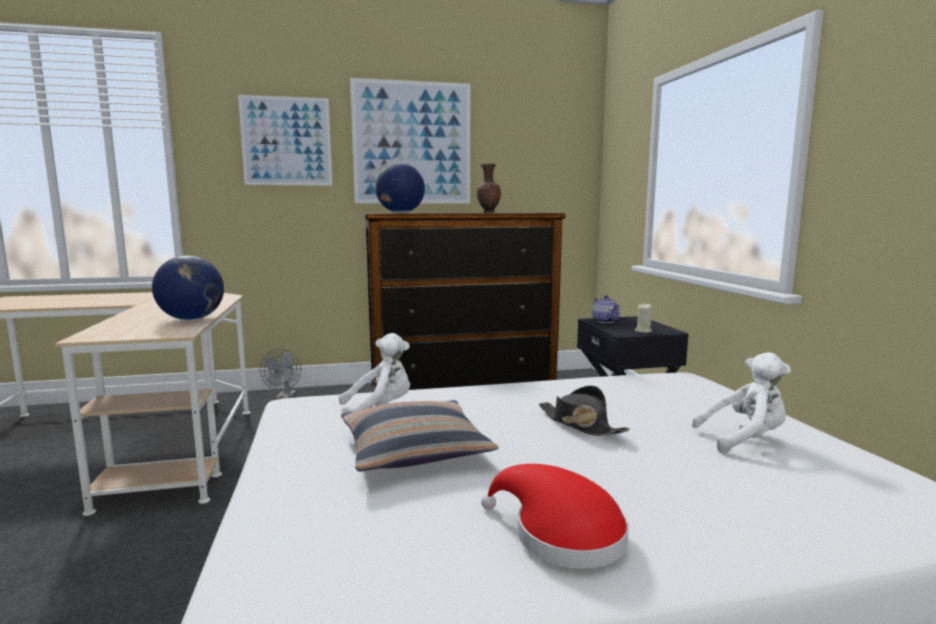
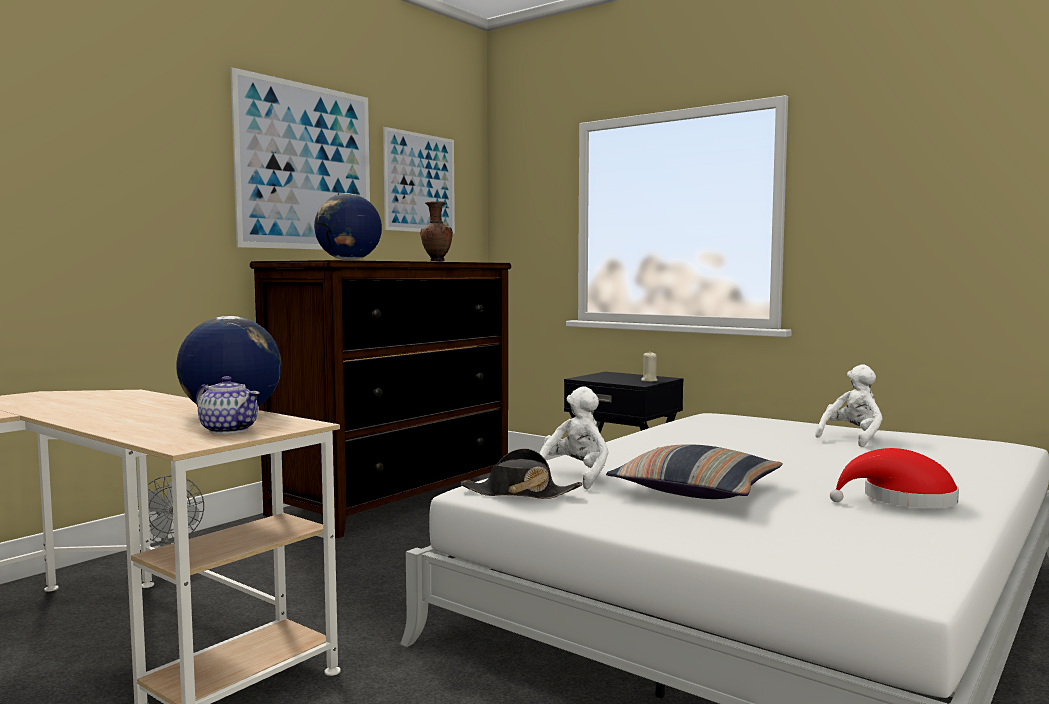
camera: 40 degrees left, 5 degrees down
picture [238,95,332,186] -> picture moved to [383,127,455,234]
black hat [539,385,630,436] -> black hat moved to [460,448,582,499]
teapot [592,295,620,323] -> teapot moved to [196,376,260,434]

